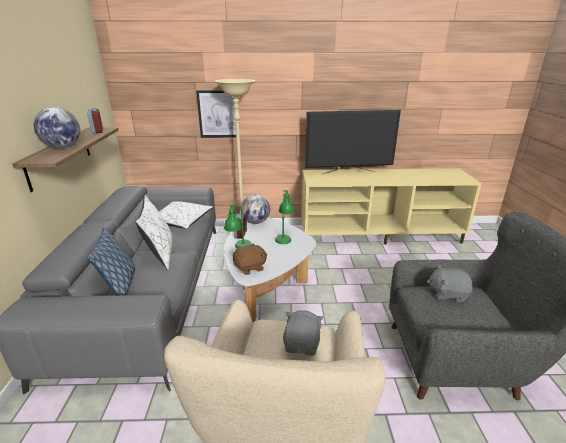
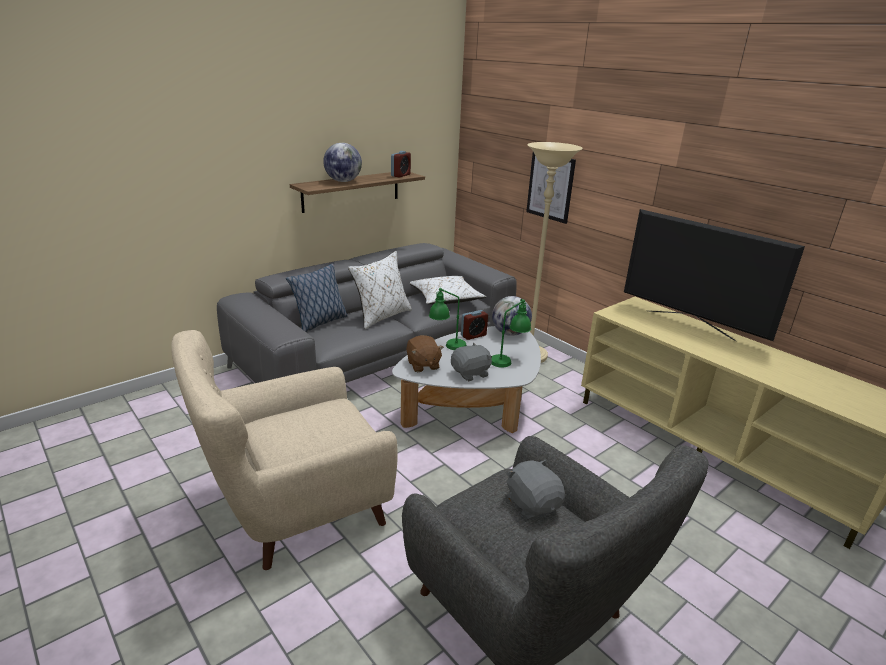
camera: 50 degrees right, 0 degrees up
brown plush toy [233,243,267,275] -> brown plush toy turned 45 degrees clockwise [406,335,444,372]
grey plush toy [283,310,324,356] -> grey plush toy moved to [451,343,492,381]

